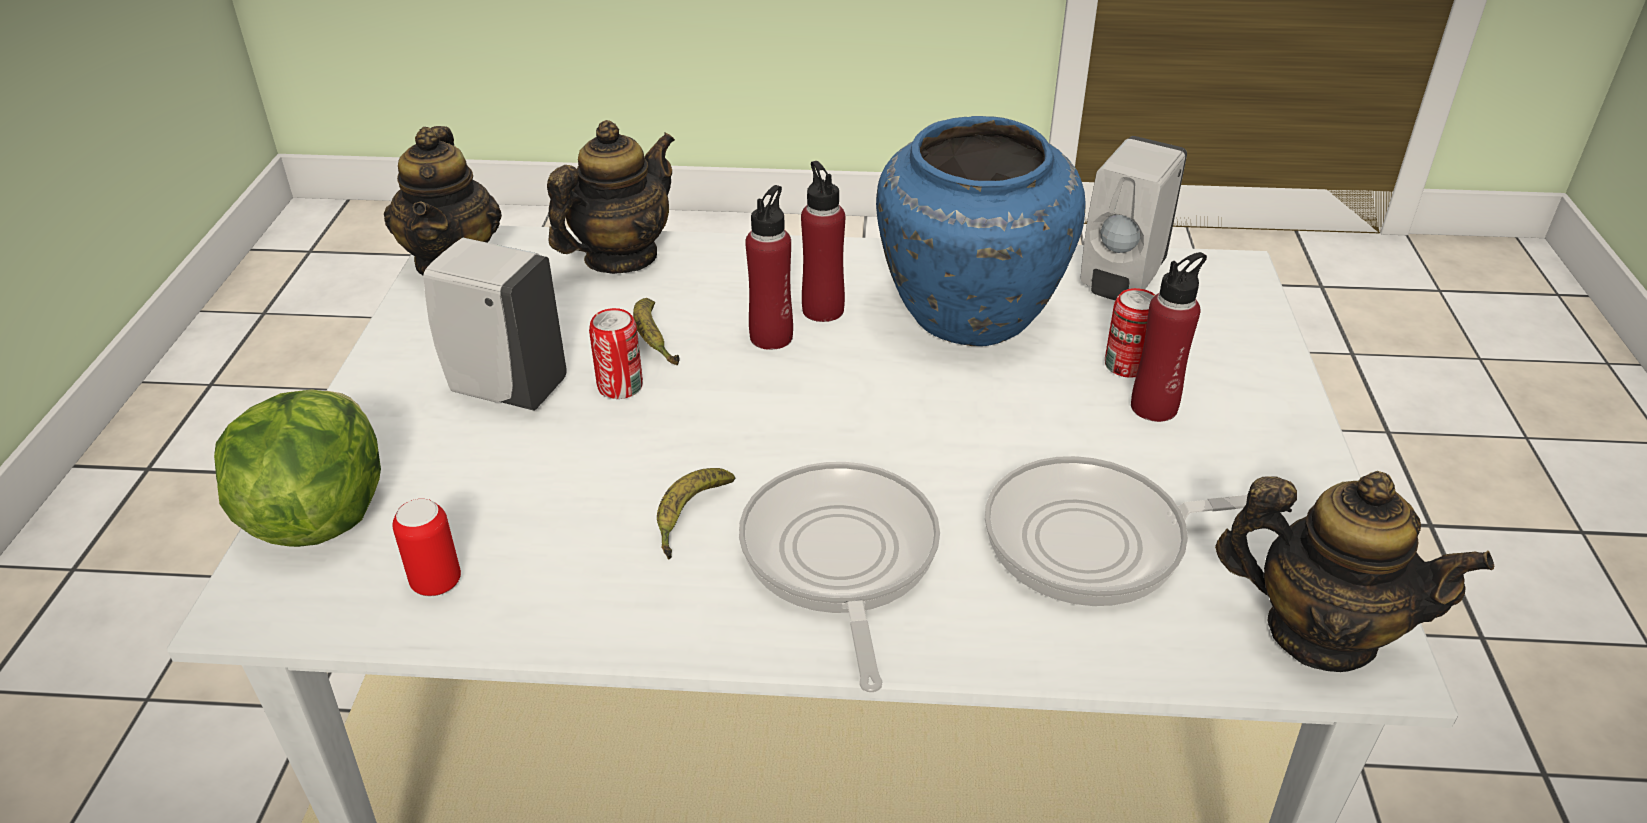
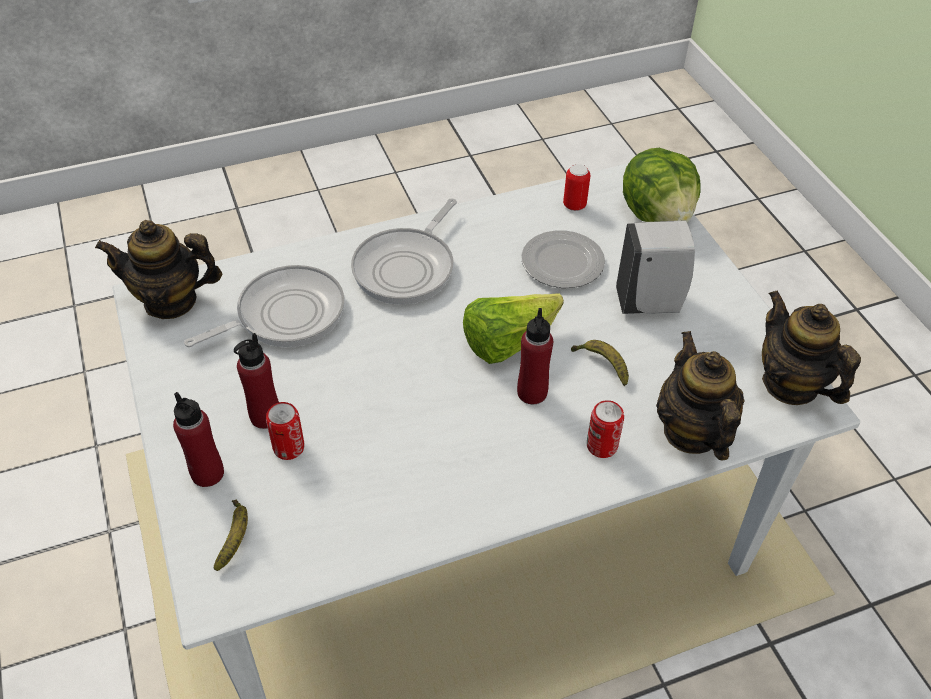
camera: 155 degrees right, 10 degrees up
teapot [547,120,675,274] -> teapot turned 150 degrees clockwise [656,331,745,461]
can [589,308,643,399] -> can moved to [587,400,624,458]
banana [657,468,735,559] -> banana moved to [214,500,248,571]
frying pan [739,462,940,693] -> frying pan turned 60 degrees clockwise [351,199,457,305]
red bottle [801,161,845,322] -> red bottle moved to [173,392,224,487]
blue vase [876,116,1086,346] -> none
white soap dispenser [1080,136,1187,301] -> none
none -> lettuce [463,294,564,364]
none -> plate [521,230,605,288]

